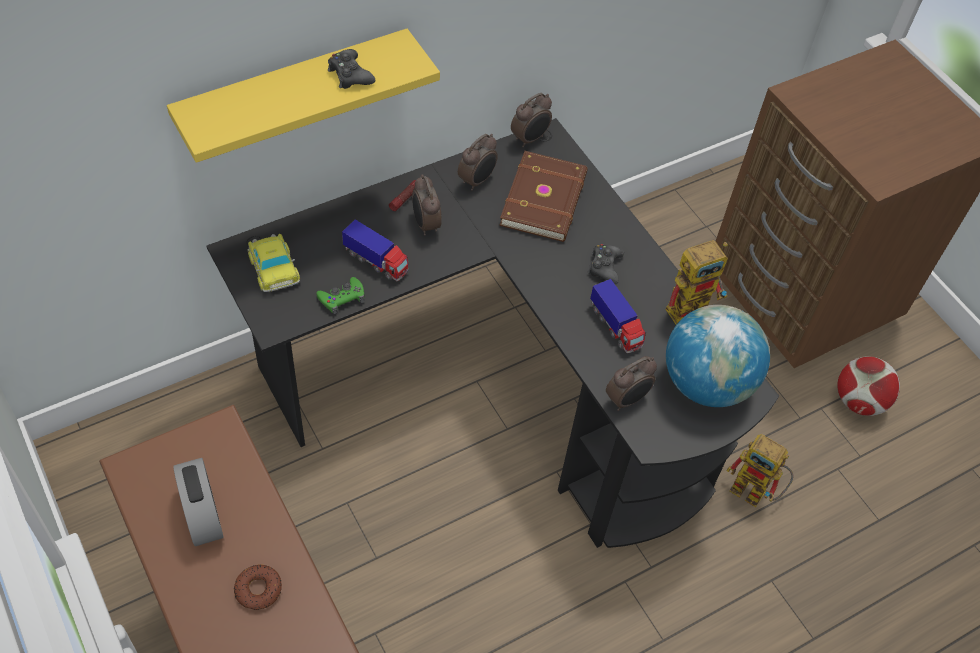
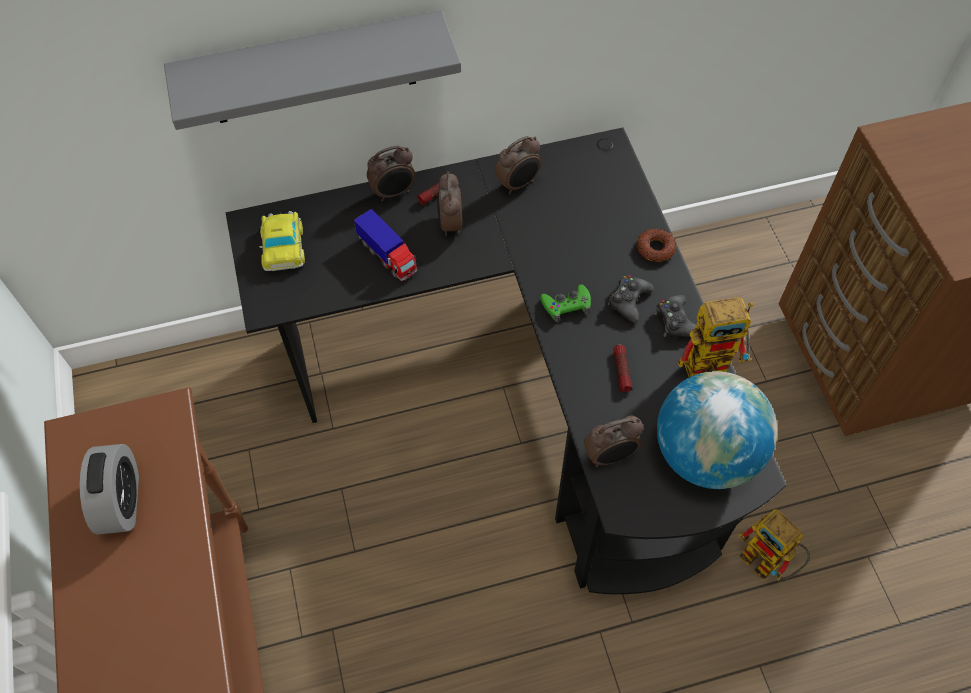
camera: 20 degrees right, 5 degrees up
yellow shelf [167,29,440,163] -> grey shelf [164,10,461,130]
donut [234,564,282,610] -> donut moved to [637,228,676,262]
green game controller [316,277,364,314] -> green game controller moved to [541,284,591,322]
black game controller [328,49,375,89] -> black game controller moved to [654,295,696,338]
brown book [499,151,588,242] -> none
alarm clock [511,93,552,147] -> alarm clock moved to [367,145,415,201]
toy truck [590,279,646,353] -> flashlight [613,345,632,392]
football [837,356,900,416] -> none

